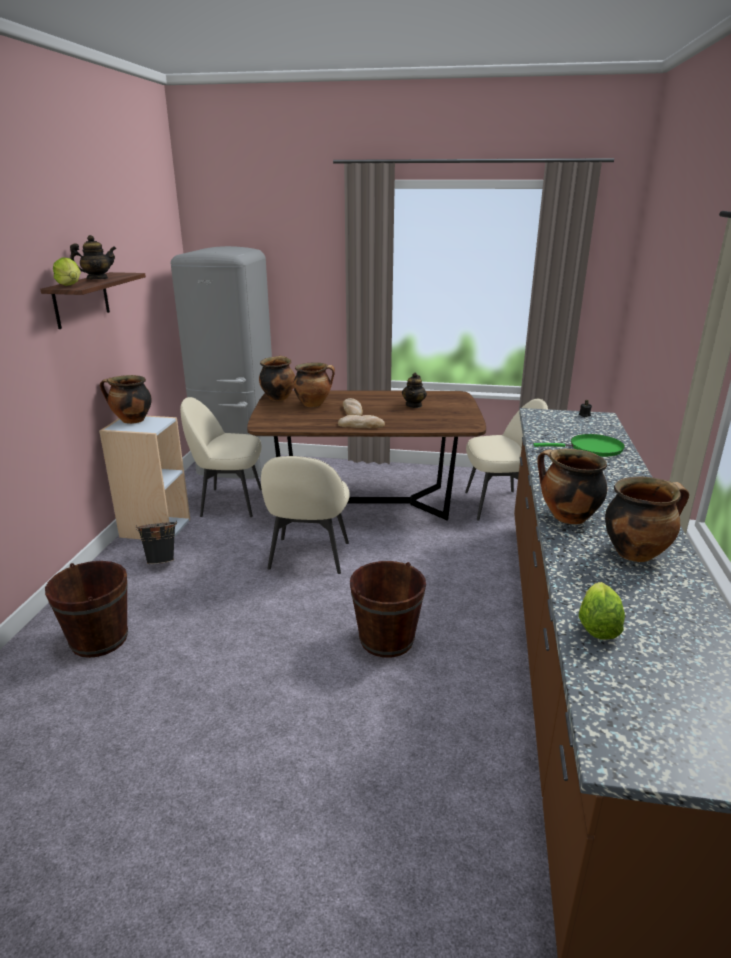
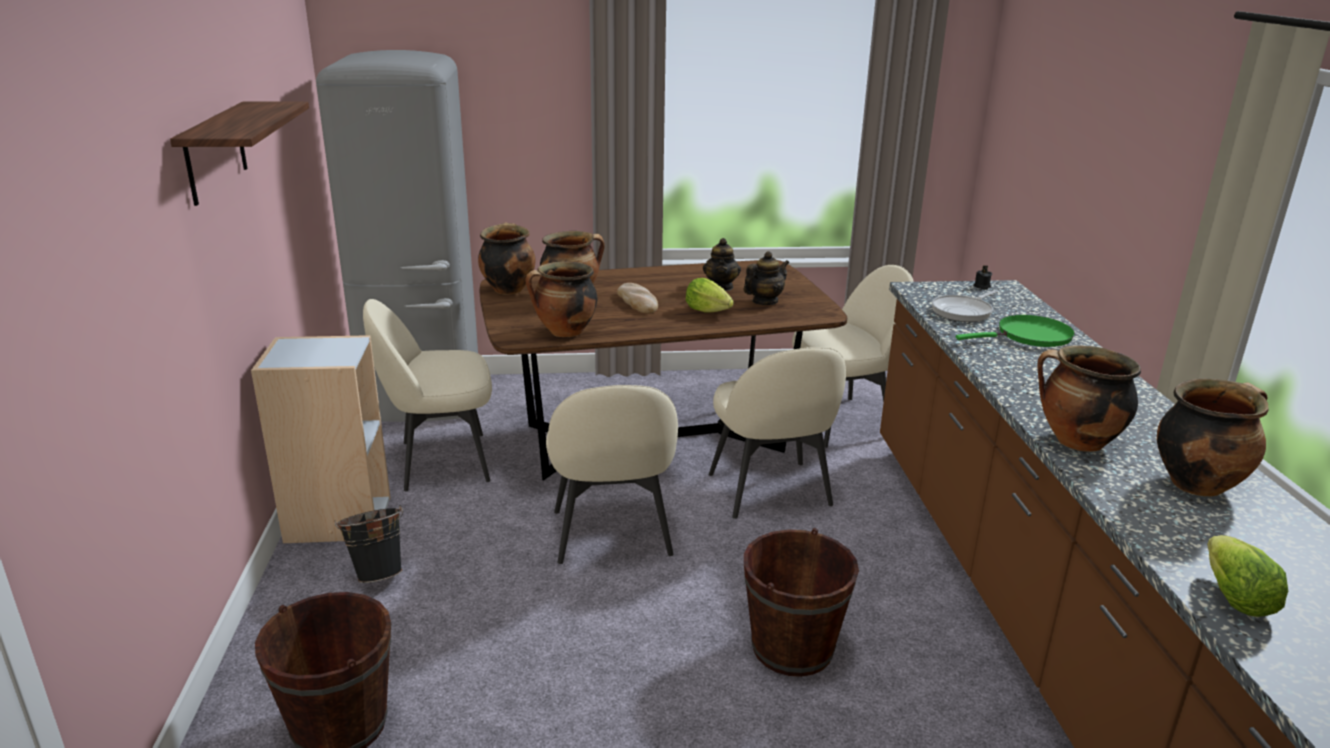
camera: 15 degrees left, 0 degrees up
lettuce [53,257,81,286] -> lettuce moved to [686,278,734,312]
teapot [70,235,117,279] -> teapot moved to [744,251,789,305]
cooking pot [100,375,152,424] -> cooking pot moved to [525,262,598,337]
bread [338,415,385,429] -> none
none -> beige chair [709,347,846,519]
none -> frying pan [932,290,999,322]

